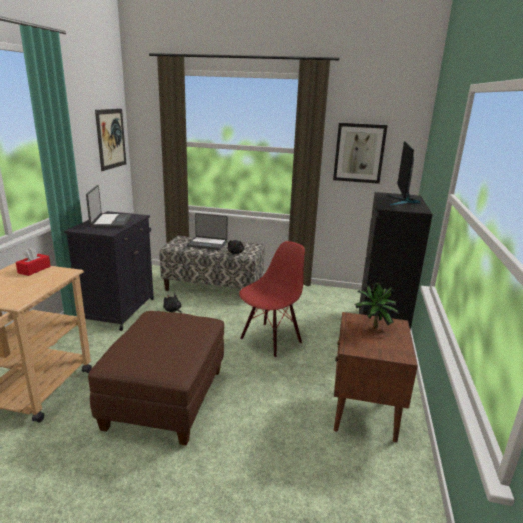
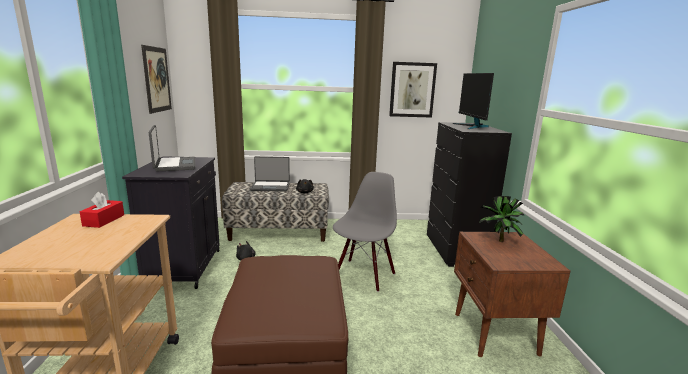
camera: 15 degrees left, 5 degrees down
red chair [239,241,305,358] -> grey chair [333,172,397,292]

